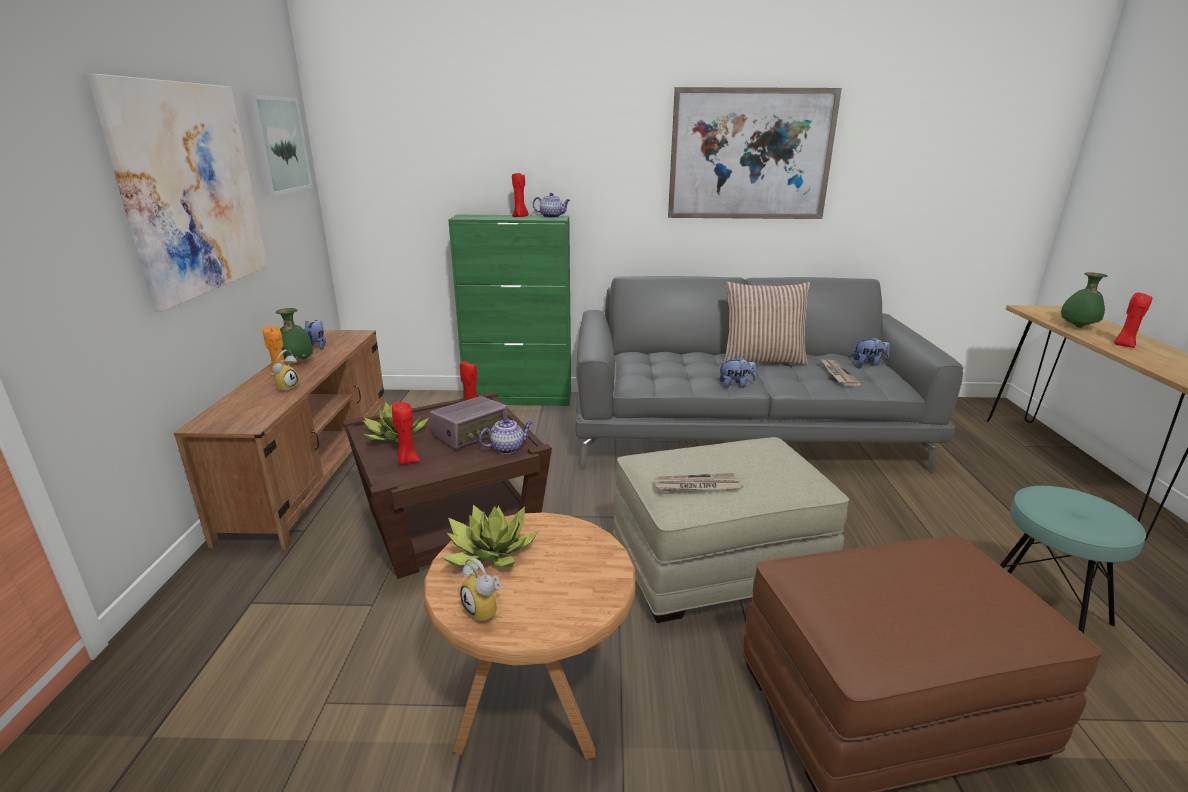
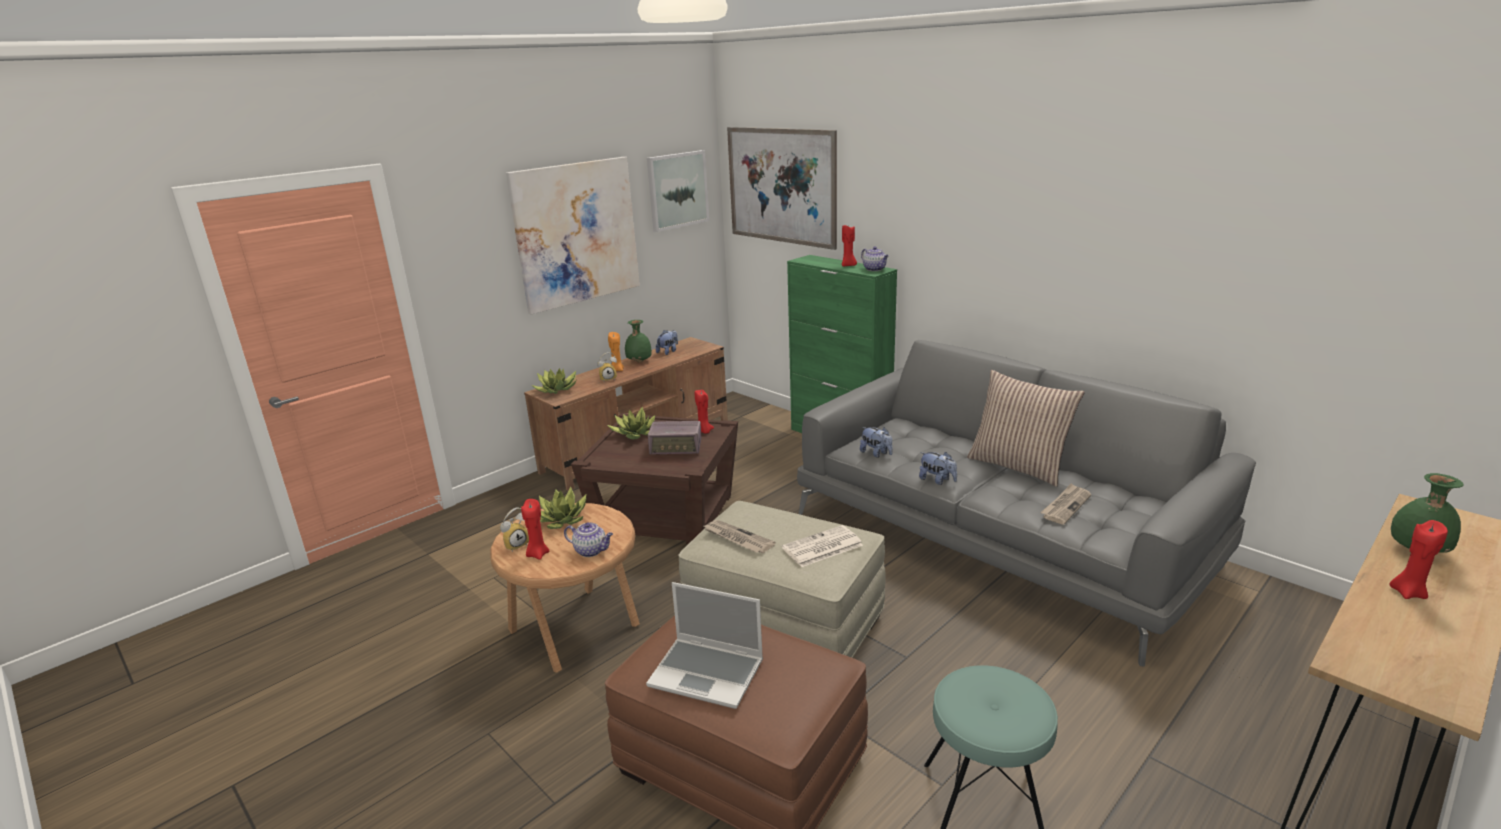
camera: 45 degrees right, 0 degrees up
red candle [392,402,420,465] -> red candle moved to [521,499,549,560]
alarm clock [460,558,502,624] -> alarm clock turned 135 degrees counterclockwise [500,507,529,552]
teapot [479,419,533,454] -> teapot moved to [564,523,613,557]
picture [668,87,842,219] -> picture moved to [727,127,837,250]
plush toy [853,337,890,366] -> plush toy moved to [860,427,893,458]
none -> potted plant [532,368,576,394]
none -> laptop [646,582,763,709]
none -> newspaper [782,525,863,567]

